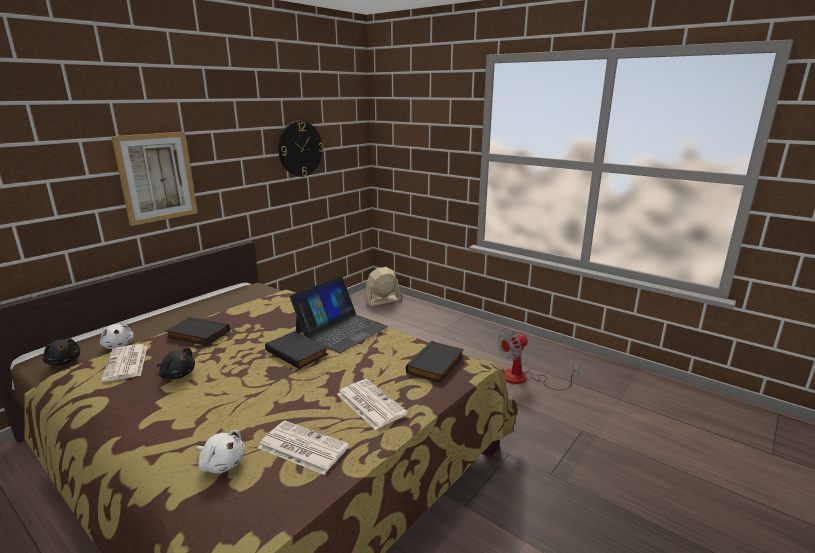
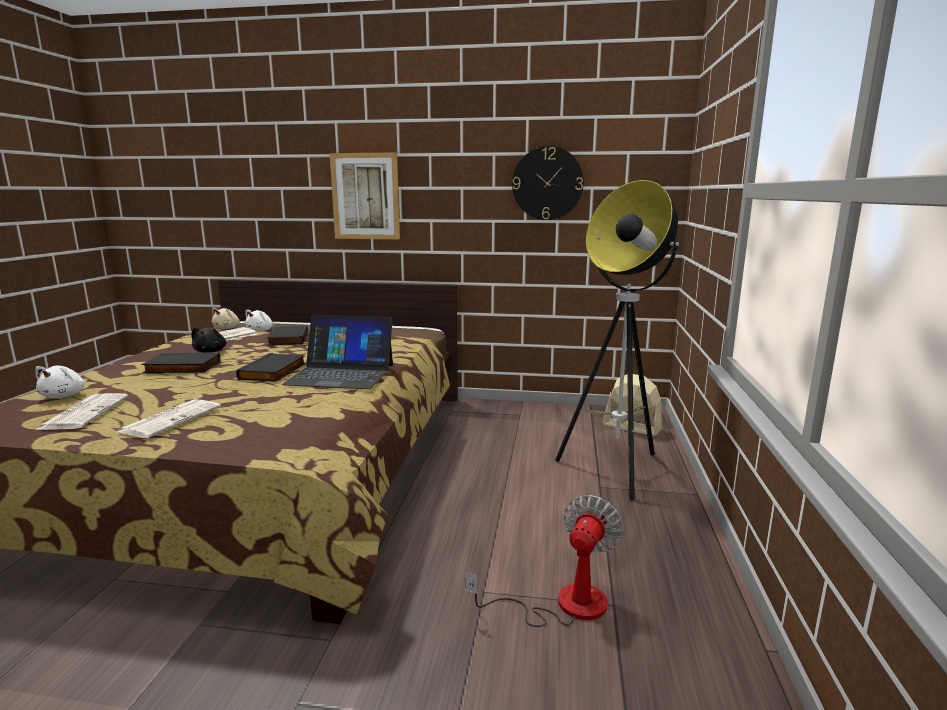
camera: 60 degrees right, 5 degrees down
black plush toy [43,338,80,366] -> beige plush toy [212,307,240,329]
black book [406,341,464,383] -> black book moved to [142,353,220,373]
fan [498,329,579,390] -> fan turned 90 degrees clockwise [465,495,624,627]
none -> floor lamp [555,180,679,501]

